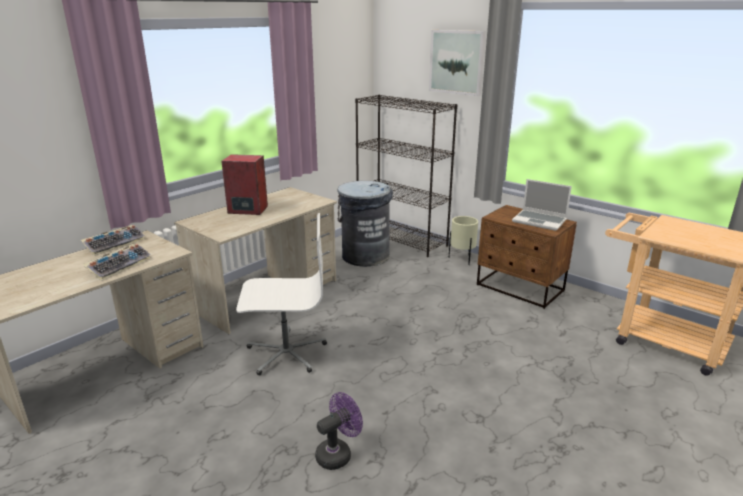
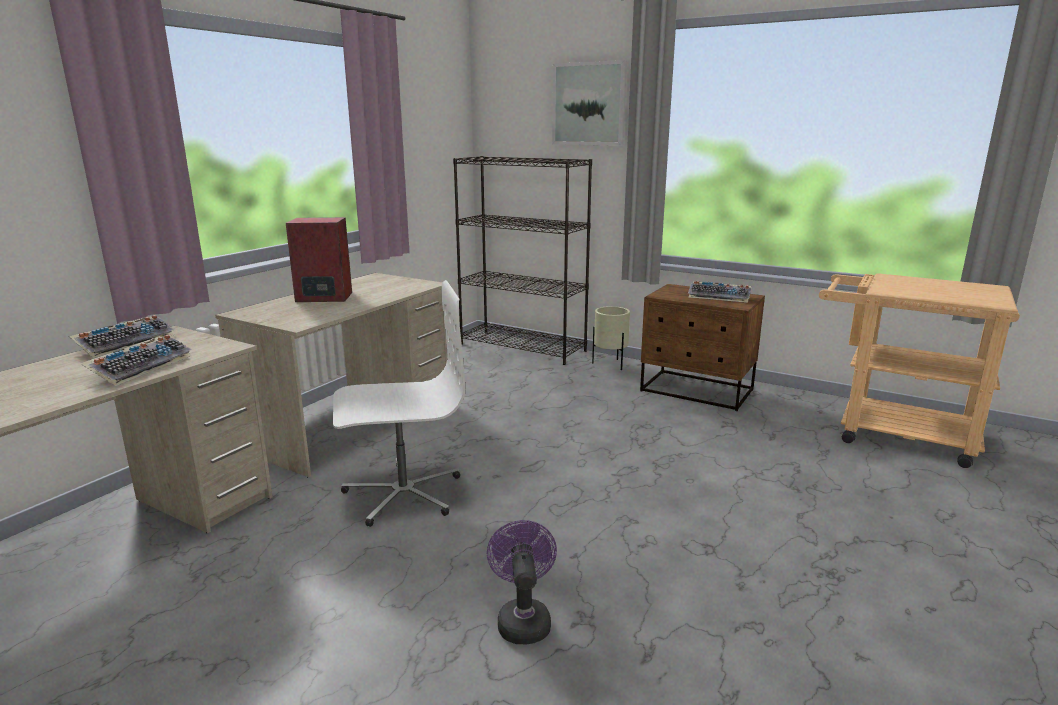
camera: 10 degrees left, 5 degrees down
purple fan [315,392,363,470] -> purple fan turned 45 degrees counterclockwise [487,520,557,644]
grey trash can [337,181,393,267] -> none
laptop [512,179,572,231] -> keyboard [688,281,751,303]

